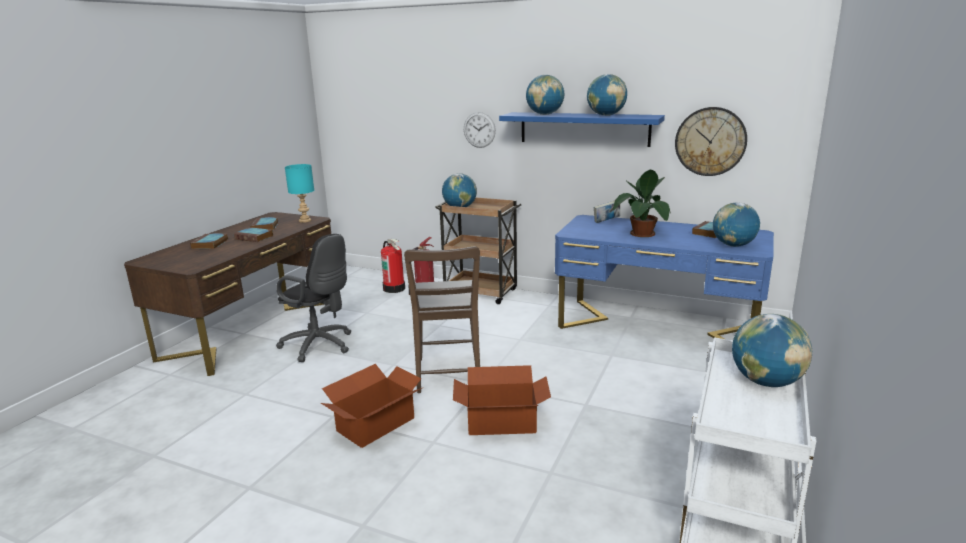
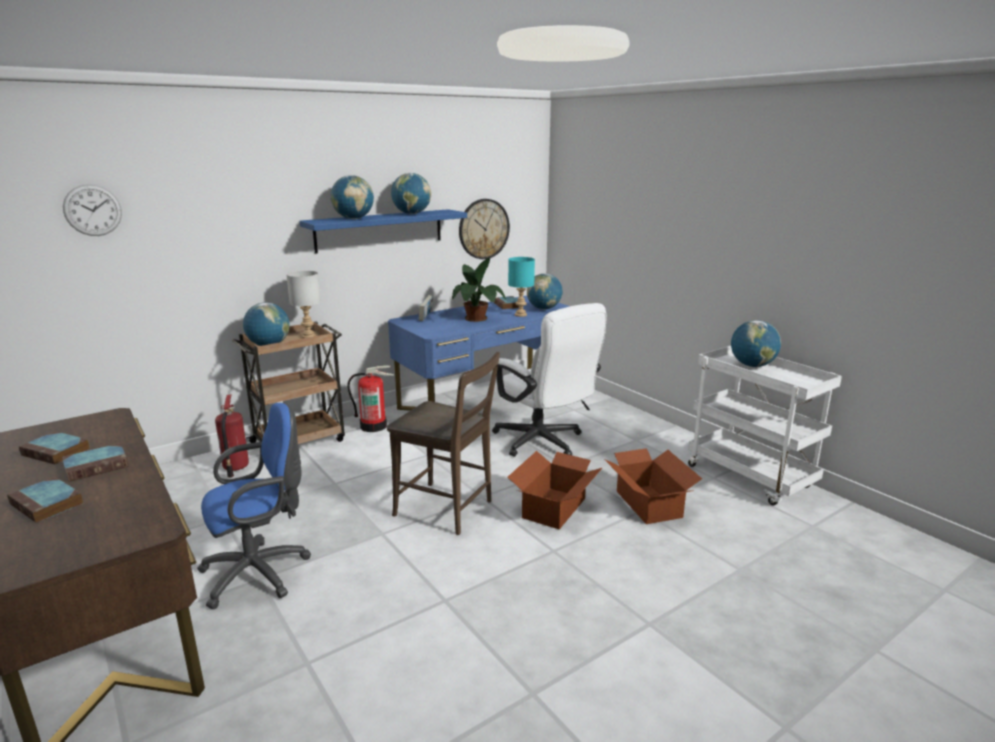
camera: 60 degrees left, 0 degrees up
black office chair [276,234,352,362] -> blue office chair [197,403,311,609]
turquoise table lamp [285,164,314,223] -> turquoise table lamp moved to [508,257,535,317]
cardboard box [321,364,422,448] -> cardboard box moved to [604,448,702,524]
fire extinguisher [381,239,405,293] -> fire extinguisher moved to [347,365,394,432]
wall clock [464,112,496,148] -> wall clock moved to [63,184,122,236]
none -> grey table lamp [286,271,320,338]
none -> white office chair [492,303,607,457]

